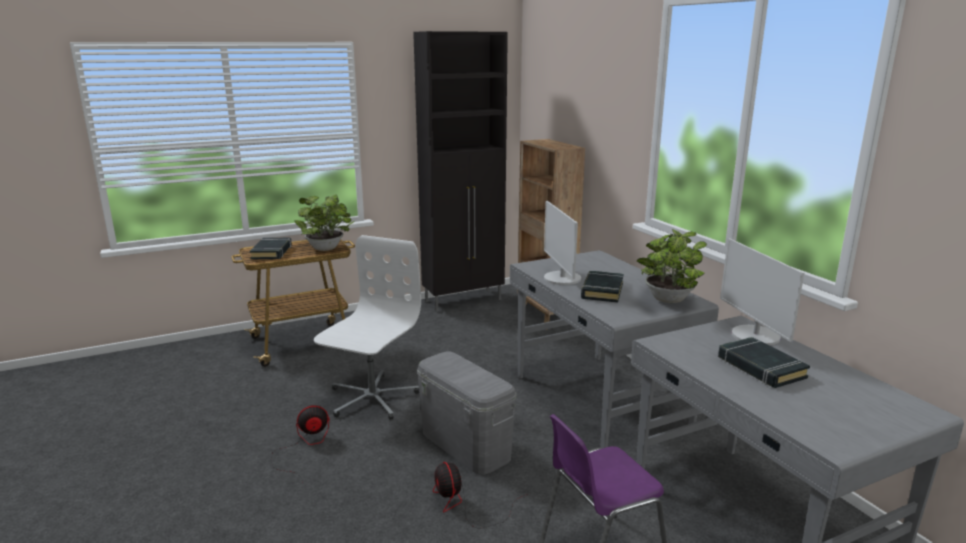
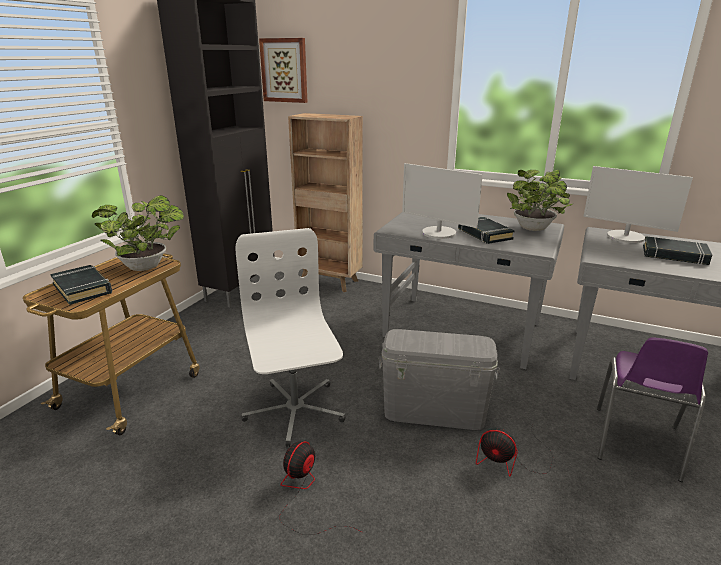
camera: 40 degrees left, 5 degrees up
none -> picture [259,38,308,103]

